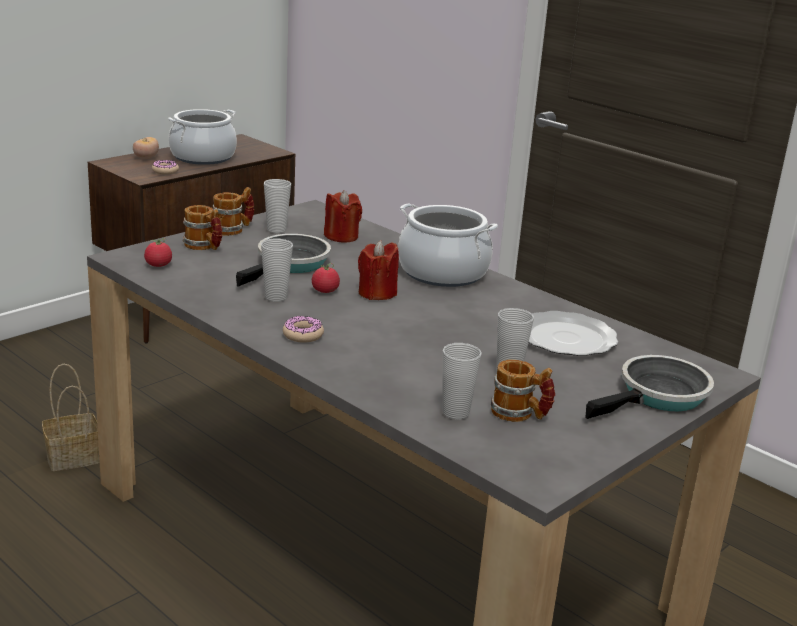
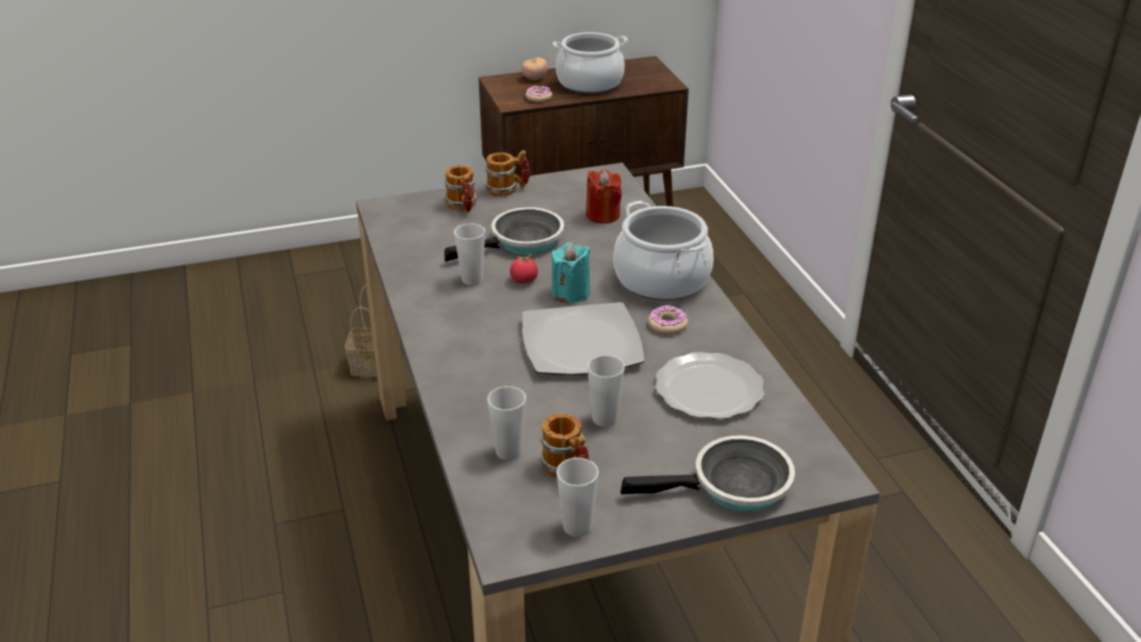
camera: 30 degrees right, 10 degrees up
tomato [144,238,172,267] -> none
cup [264,179,291,233] -> cup moved to [556,458,599,537]
donut [283,316,324,343] -> donut moved to [648,305,688,334]
red candle [358,240,399,300] -> turquoise candle [552,243,590,303]
none -> plate [522,302,645,376]

